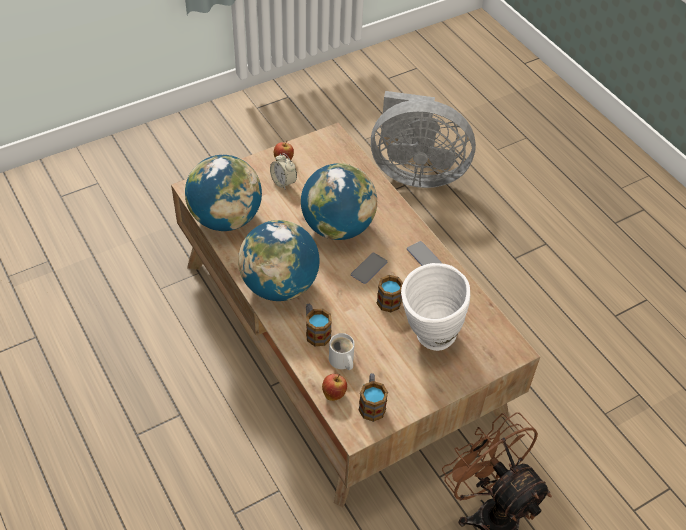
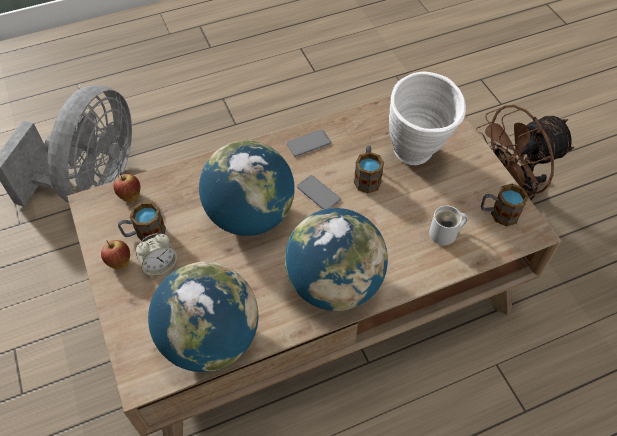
camera: 80 degrees left, 5 degrees up
mug [306,304,332,346] -> mug moved to [118,202,166,242]
apple [322,374,347,401] -> apple moved to [113,173,140,202]

